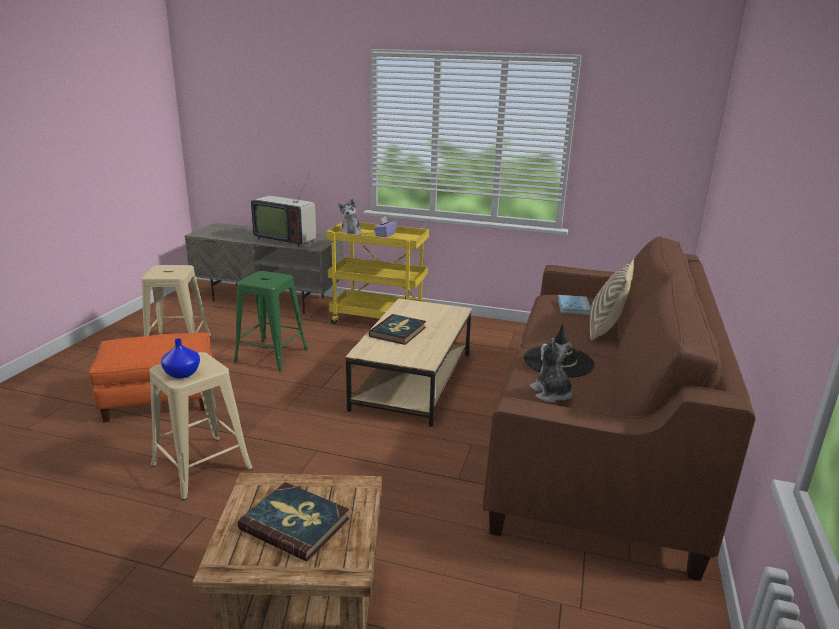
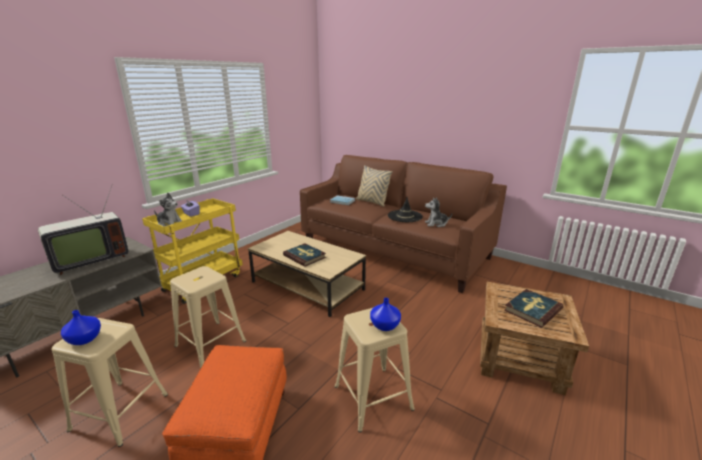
camera: 70 degrees left, 0 degrees up
green stool [233,271,308,372] -> beige stool [170,266,246,369]
none -> blue vase [61,310,101,345]

